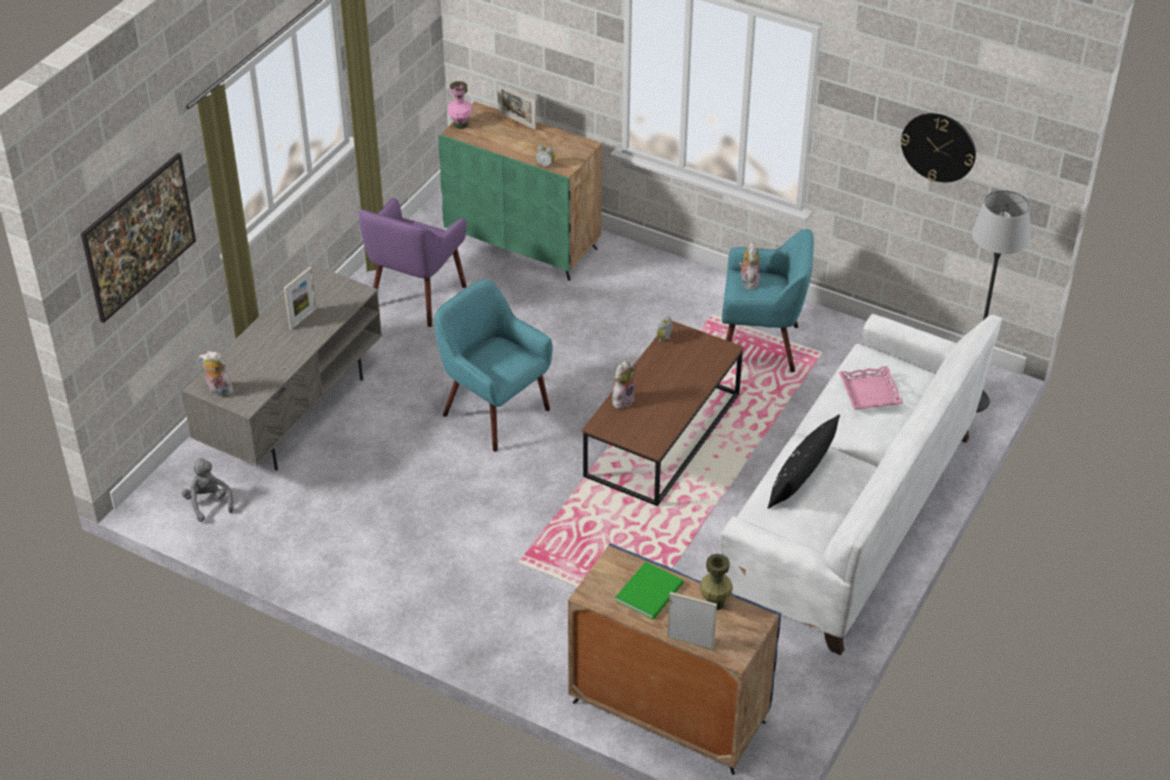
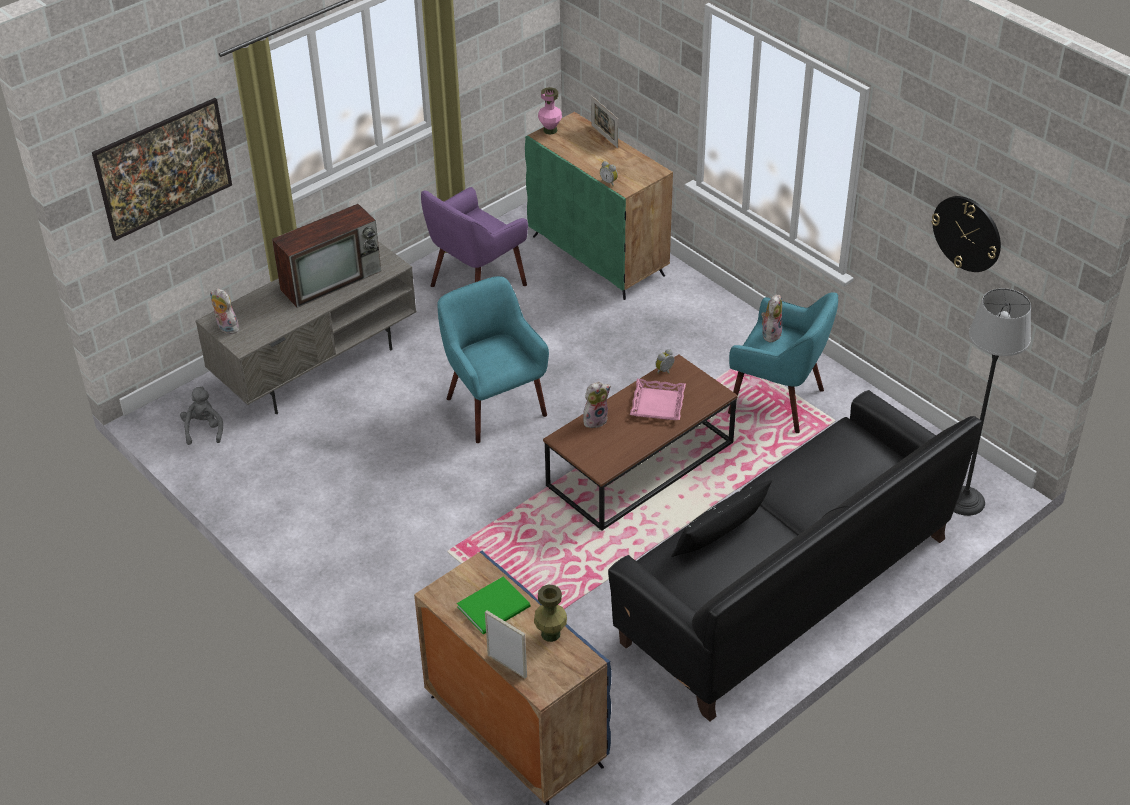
camera: 20 degrees right, 0 degrees up
picture frame [284,267,317,330] -> television [272,204,381,308]
white sofa [721,313,1002,655] -> black sofa [608,390,982,721]
pink tray [839,366,903,409] -> pink tray moved to [630,379,686,420]

